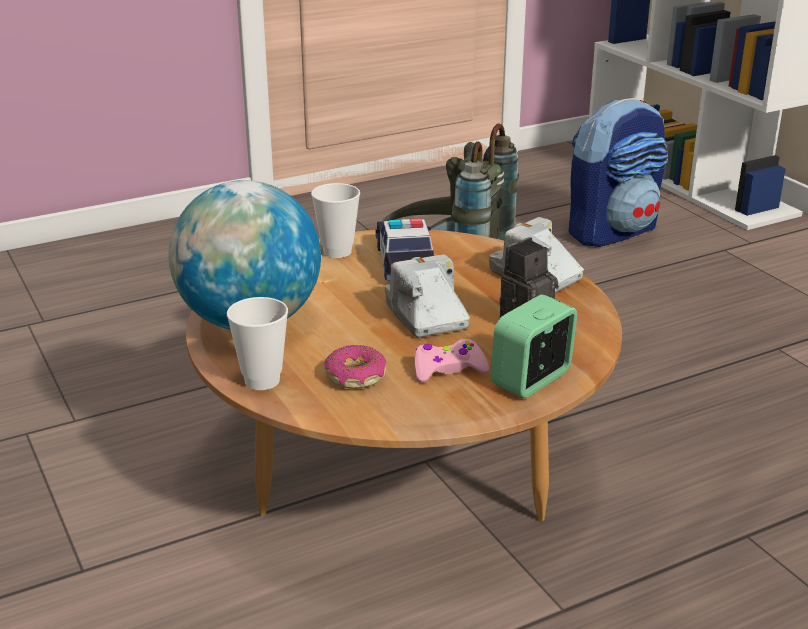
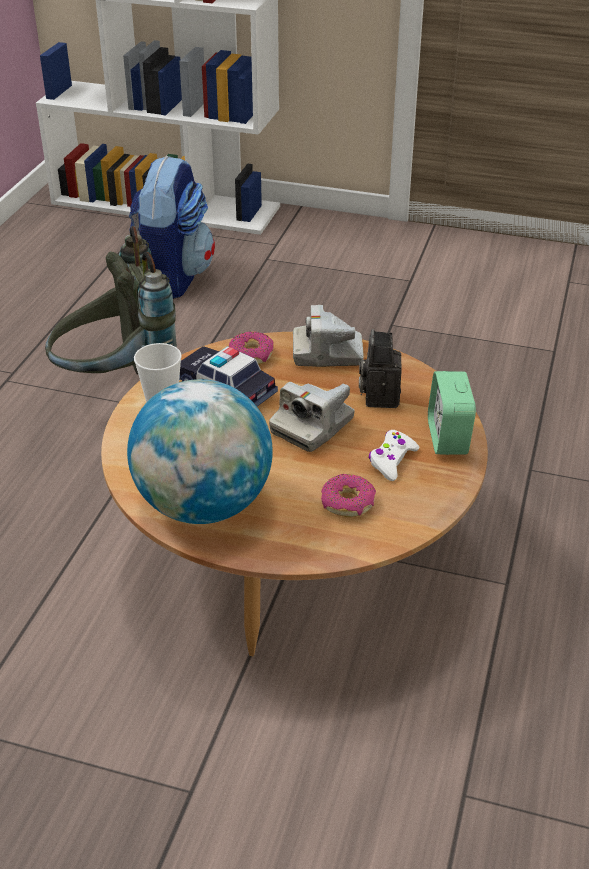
camera: 45 degrees left, 10 degrees up
cup [227,297,288,390] -> none
camera [385,254,470,338] -> camera turned 75 degrees counterclockwise [269,382,355,452]
pink game controller [414,339,489,383] -> white game controller [368,430,419,481]
none -> donut [229,332,274,365]

